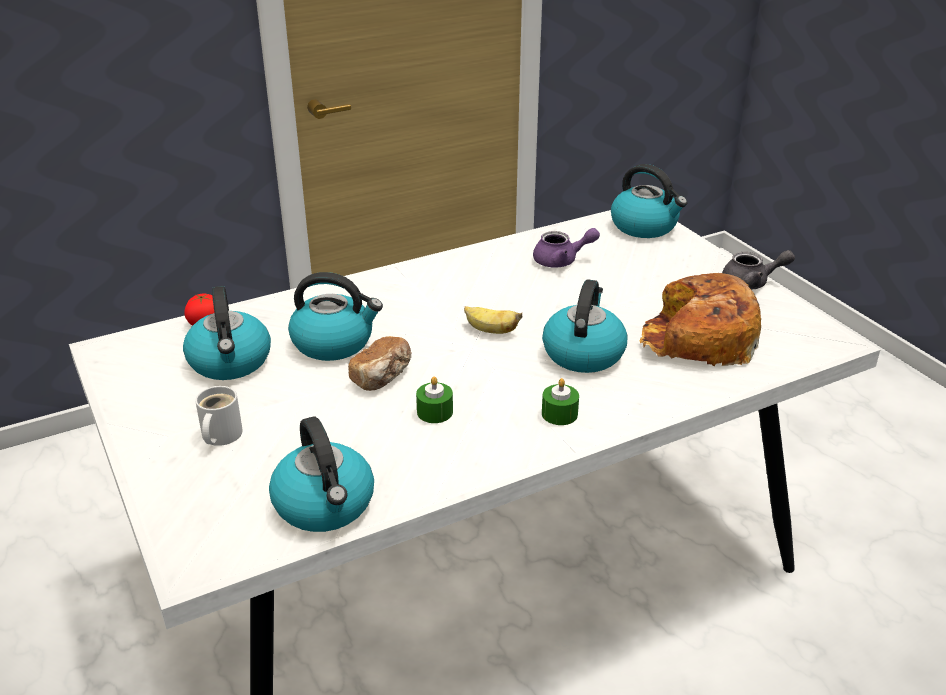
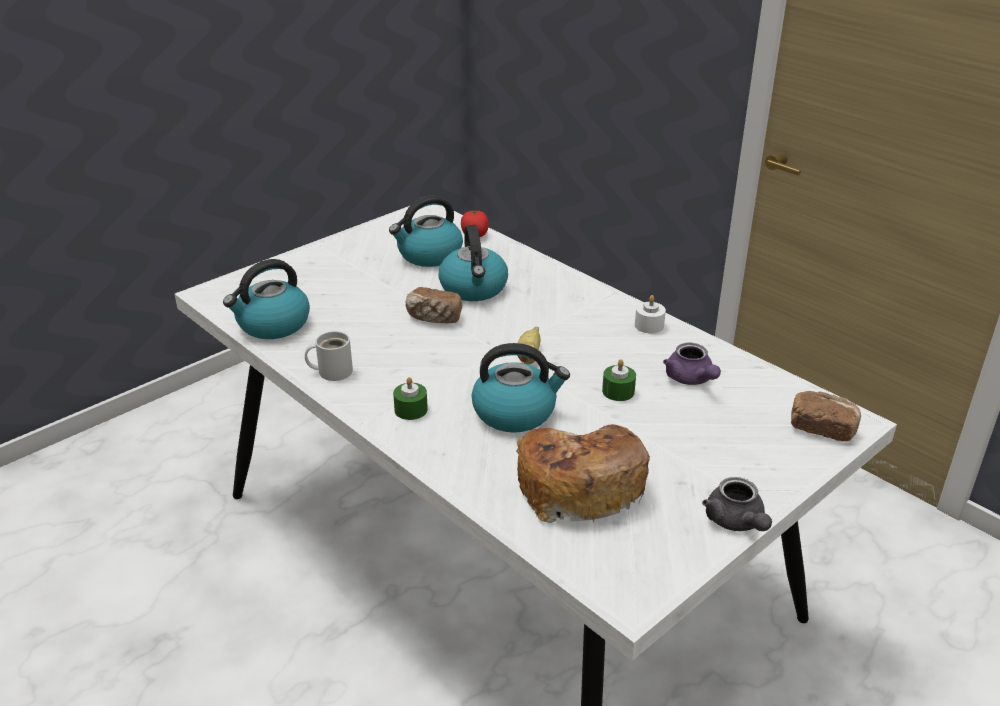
camera: 75 degrees right, 0 degrees up
white mug [195,386,243,446] -> white mug moved to [305,331,353,381]
green candle [416,376,453,423] -> green candle moved to [602,359,636,401]
kettle [611,164,687,238] -> bread [791,391,861,441]
none -> white candle [635,295,666,334]

